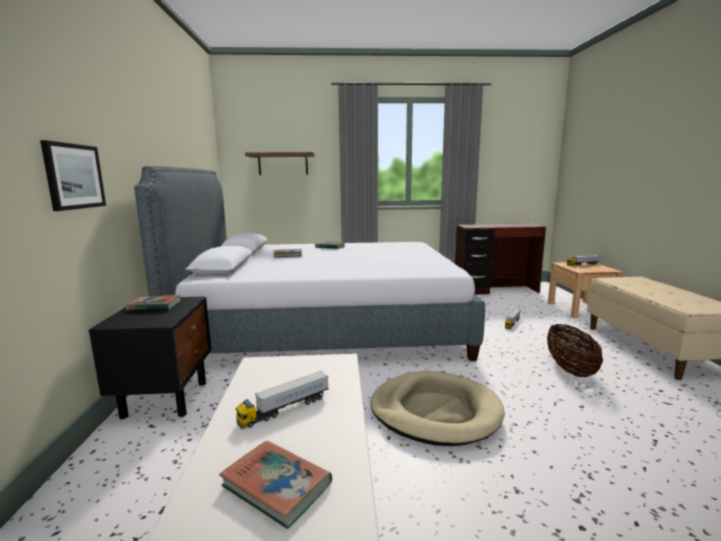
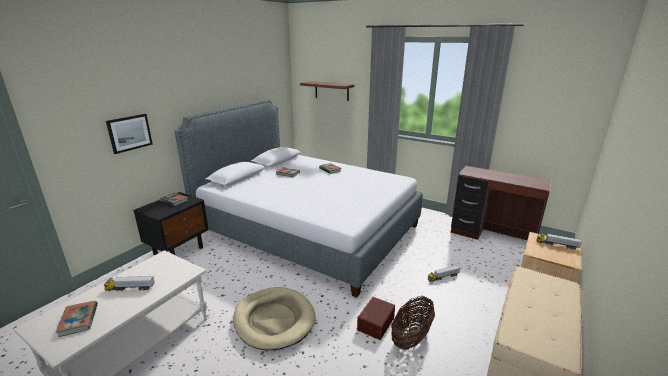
camera: 35 degrees right, 10 degrees up
none -> brown storage box [357,297,395,340]

